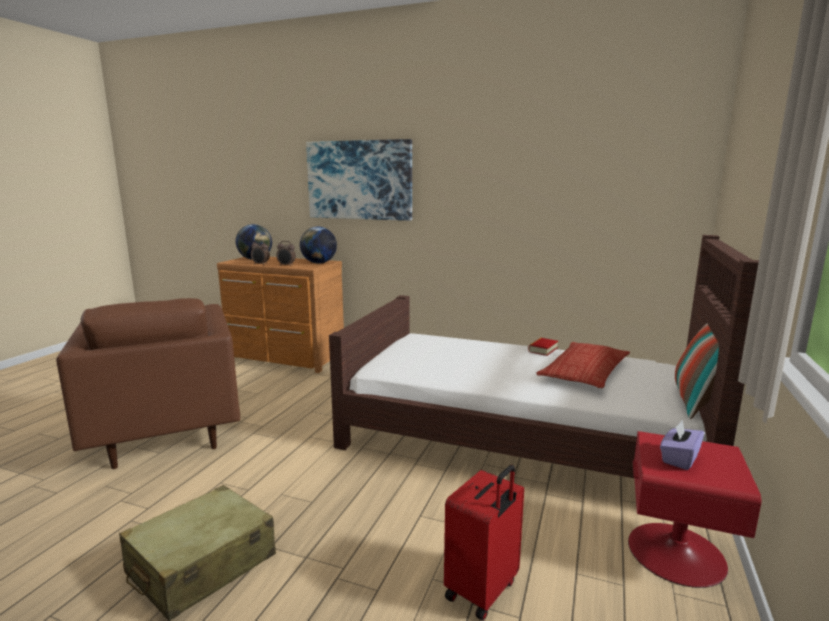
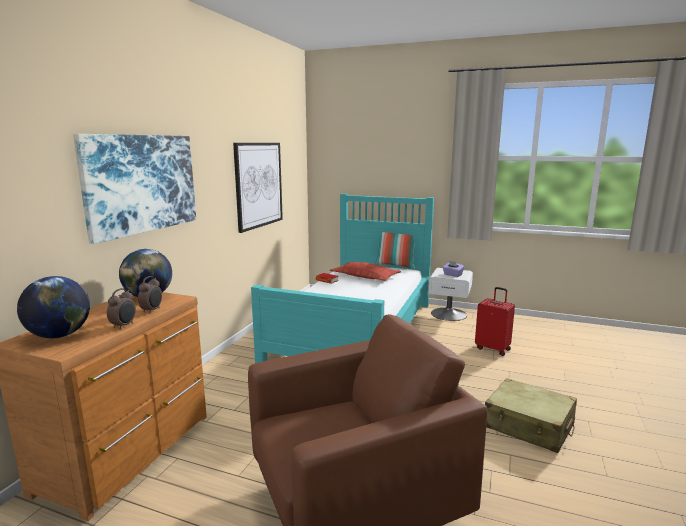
camera: 90 degrees left, 0 degrees up
brown bed [329,235,759,478] -> turquoise bed [251,193,434,363]
red nightstand [628,431,761,588] -> white nightstand [428,268,473,321]
none -> picture [233,143,283,233]

